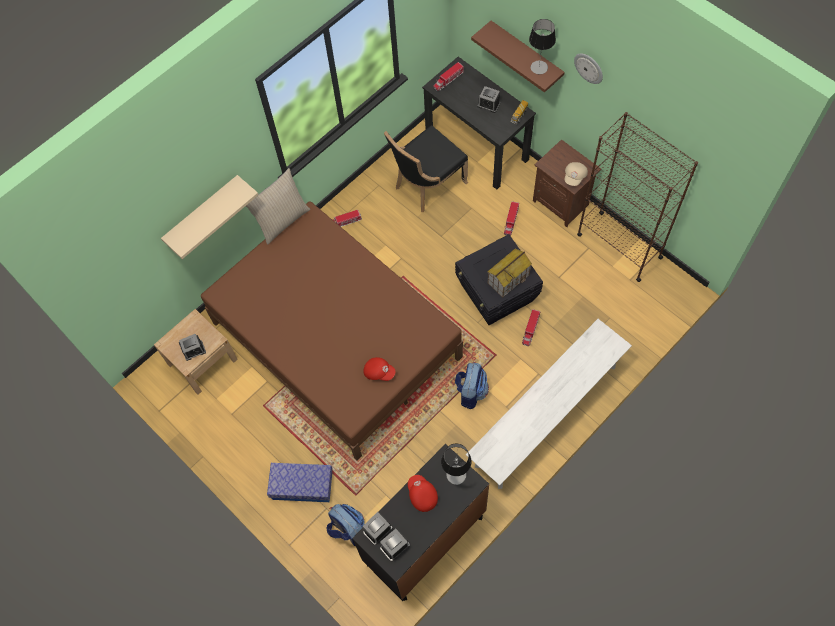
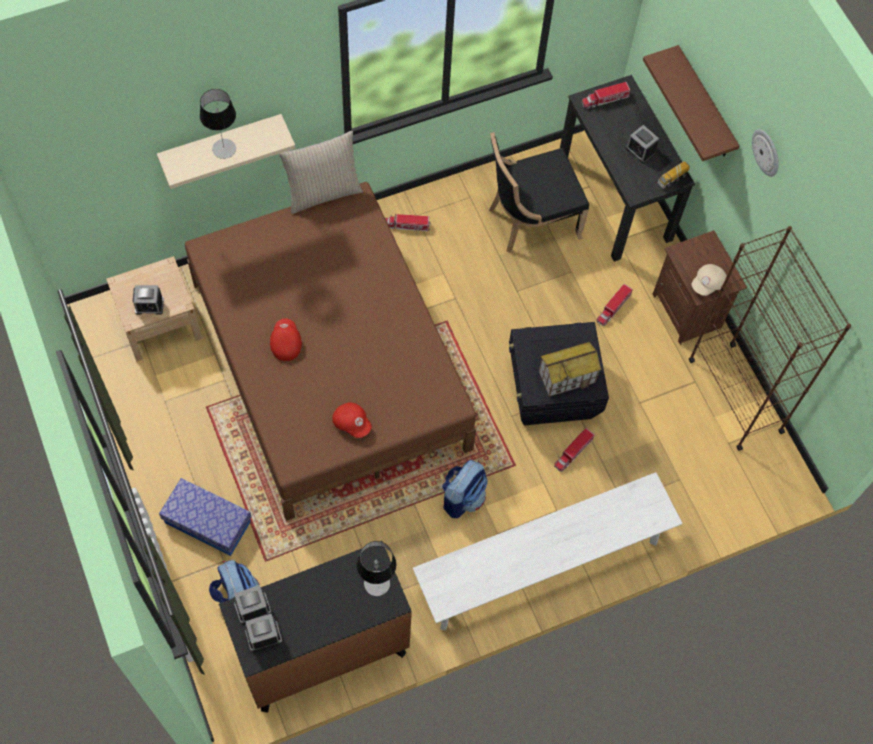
camera: 15 degrees right, 0 degrees up
red cap [408,475,438,512] -> red cap moved to [270,319,302,361]
table lamp [529,19,556,74] -> table lamp moved to [200,89,236,159]

